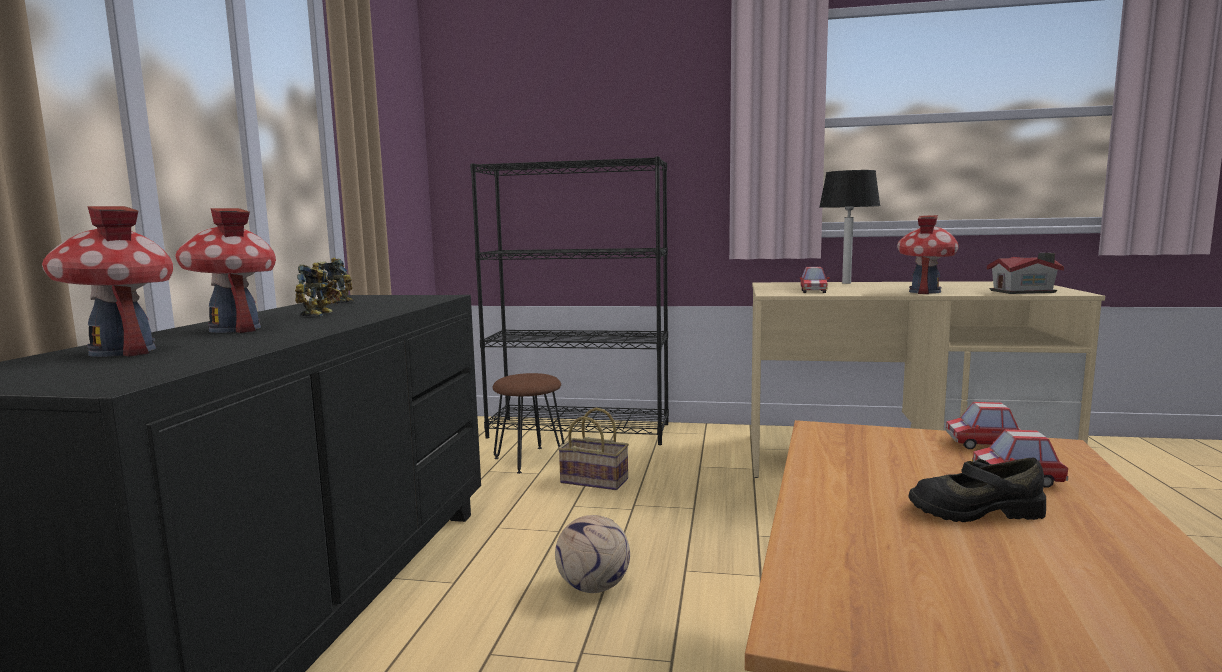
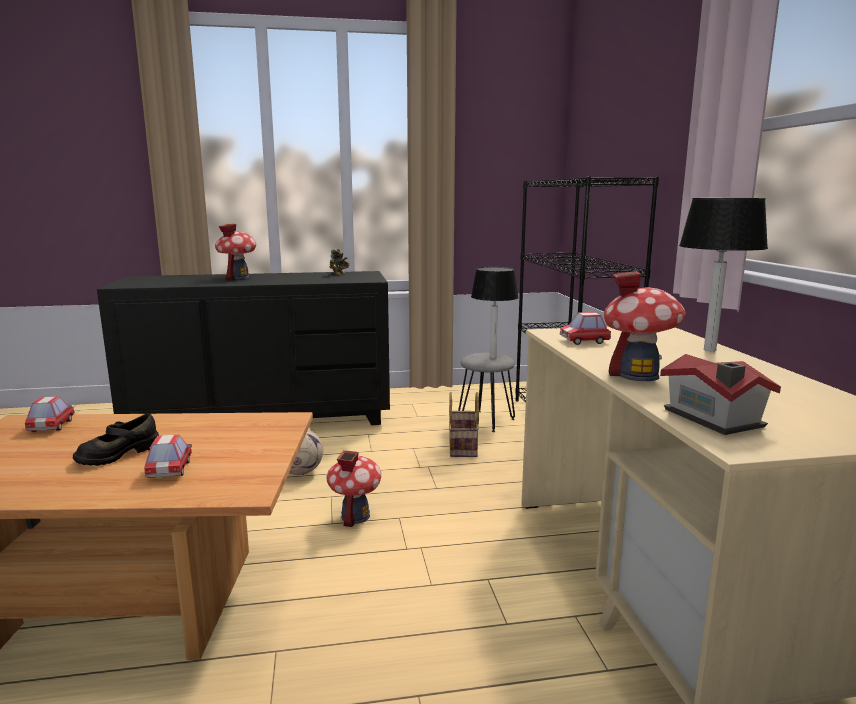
camera: 70 degrees right, 5 degrees up
toy house [42,206,173,357] -> toy house moved to [326,450,381,527]
toy robot [295,263,342,317] -> none
brown stool [492,373,564,474] -> grey stool [458,353,515,432]
black shoe [908,457,1046,522] -> black shoe turned 120 degrees counterclockwise [73,413,159,466]
toy car [945,402,1021,449] -> toy car moved to [25,396,75,432]
none -> table lamp [471,267,519,358]

